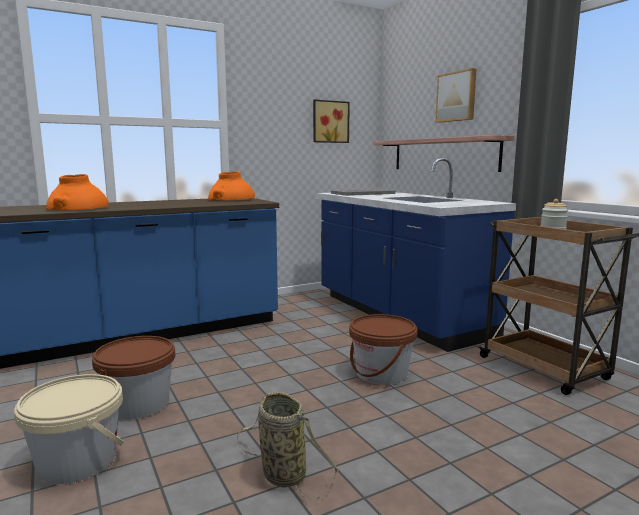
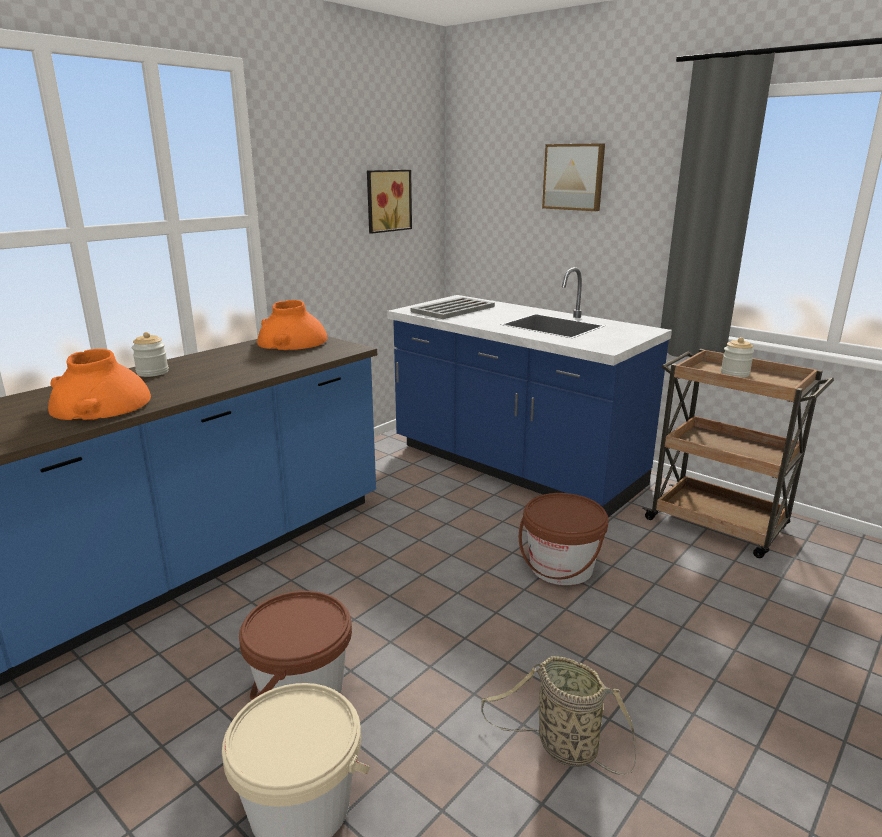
camera: 20 degrees left, 10 degrees up
shelf [373,135,515,172] -> none
none -> jar [132,332,169,377]

